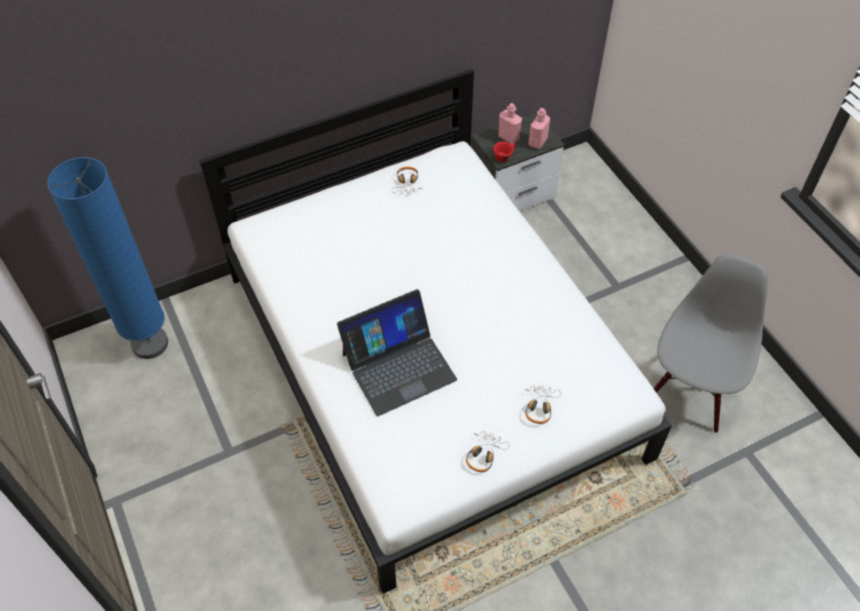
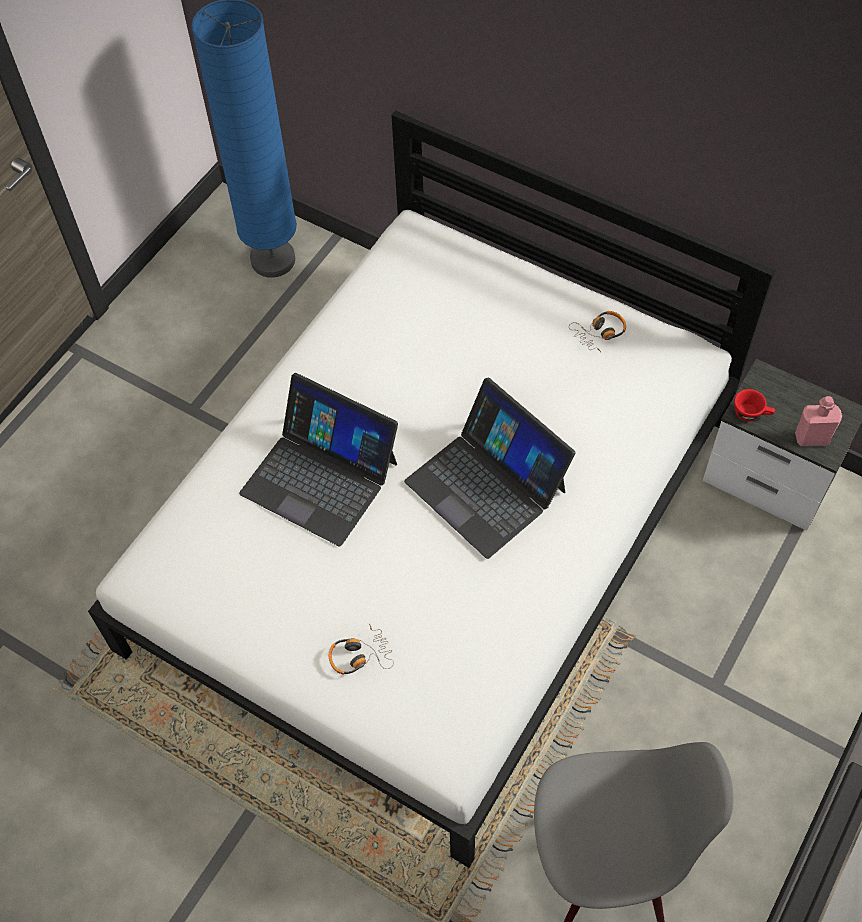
camera: 60 degrees right, 5 degrees up
headphones [466,431,509,472] -> none
pink bottle [498,103,522,144] -> none
none -> laptop [404,377,576,559]

